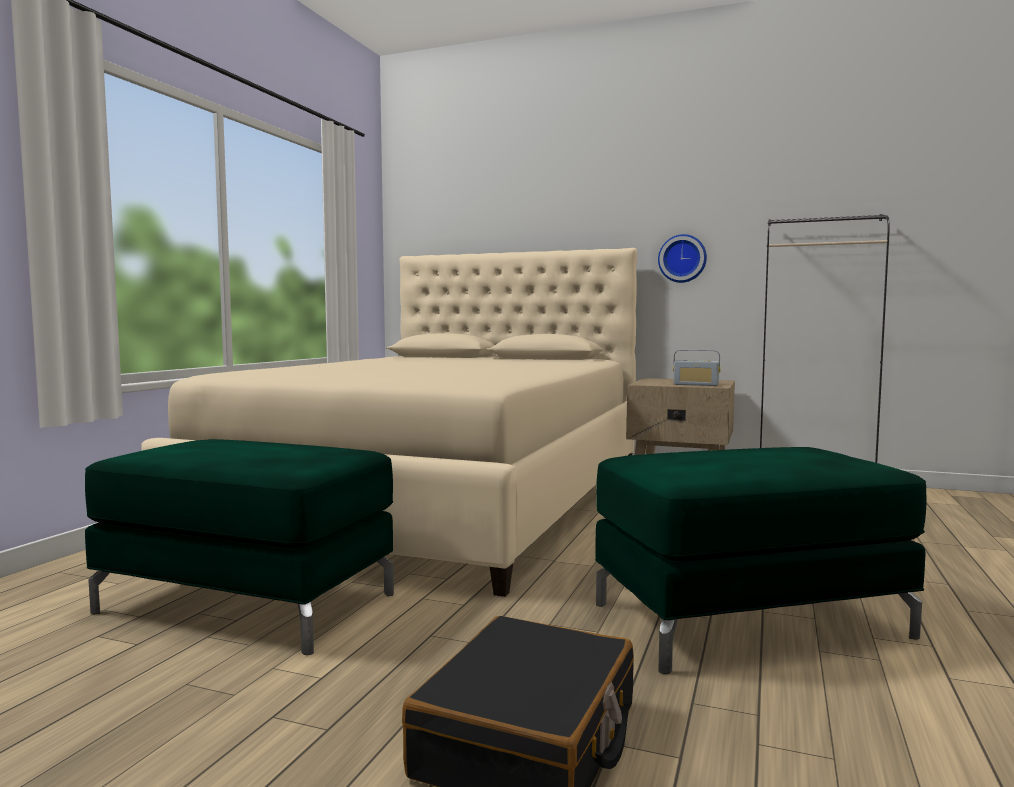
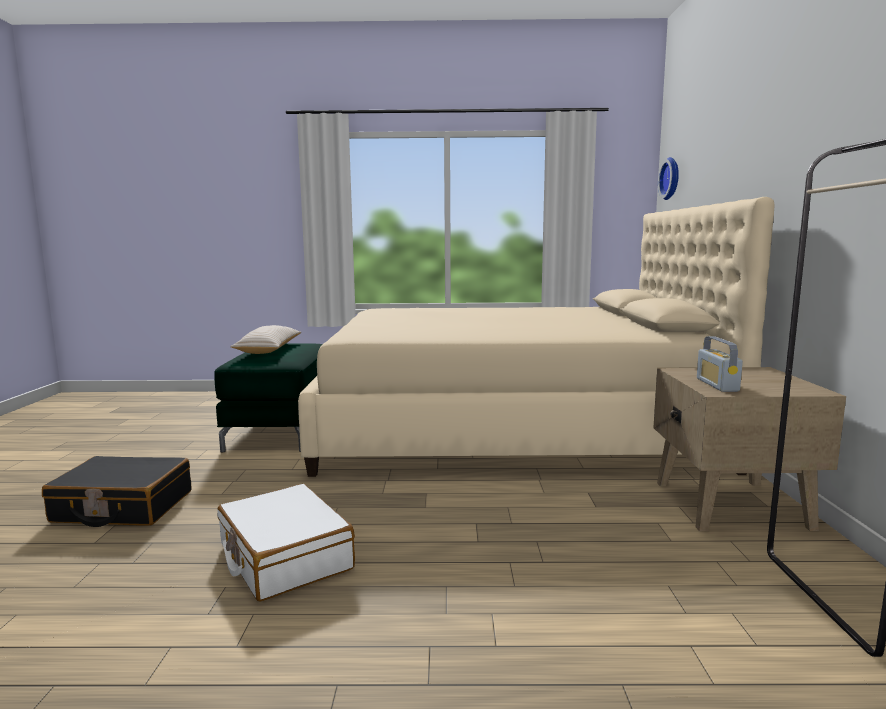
camera: 70 degrees right, 5 degrees up
green ottoman [595,447,927,674] -> white suitcase [217,484,355,602]
wall clock [658,234,707,283] -> wall clock moved to [658,157,679,200]
none -> beige pillow [231,325,301,354]

